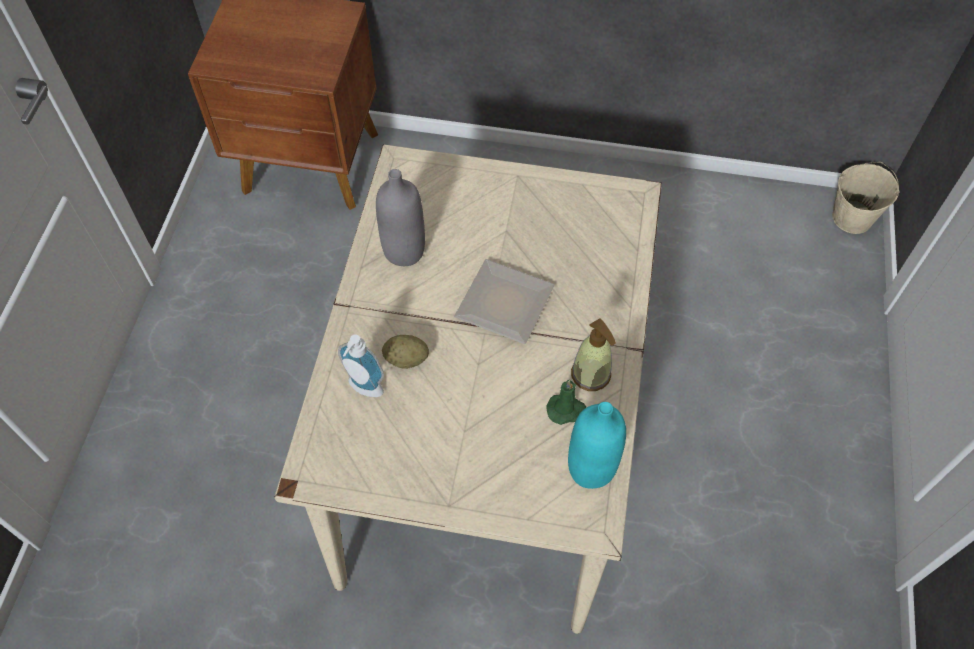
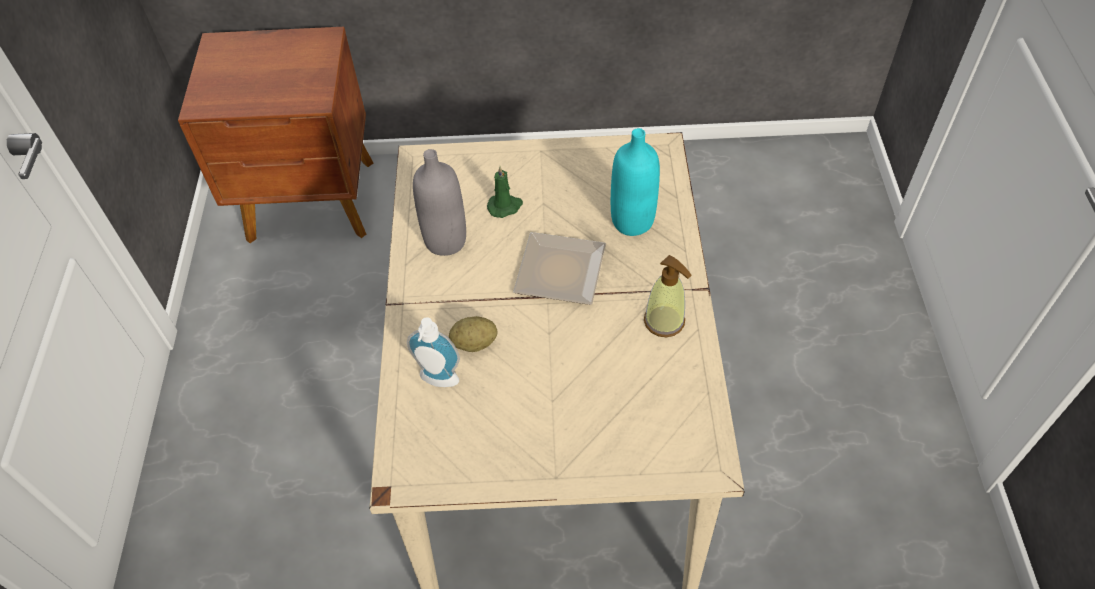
camera: 10 degrees left, 5 degrees down
green candle [546,379,586,425] -> green candle moved to [487,166,523,218]
turquoise bottle [568,402,626,489] -> turquoise bottle moved to [611,128,660,236]
beige bucket [832,162,900,234] -> none

